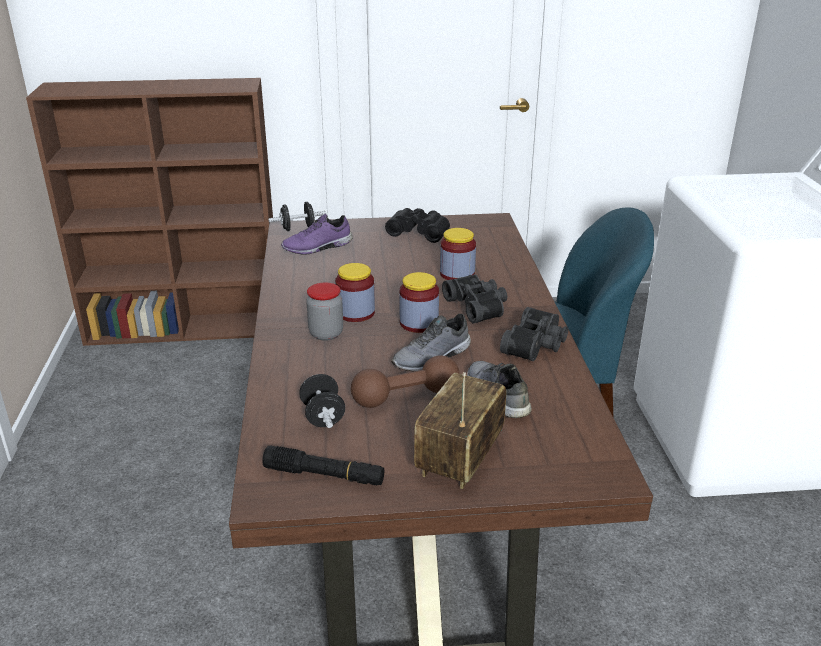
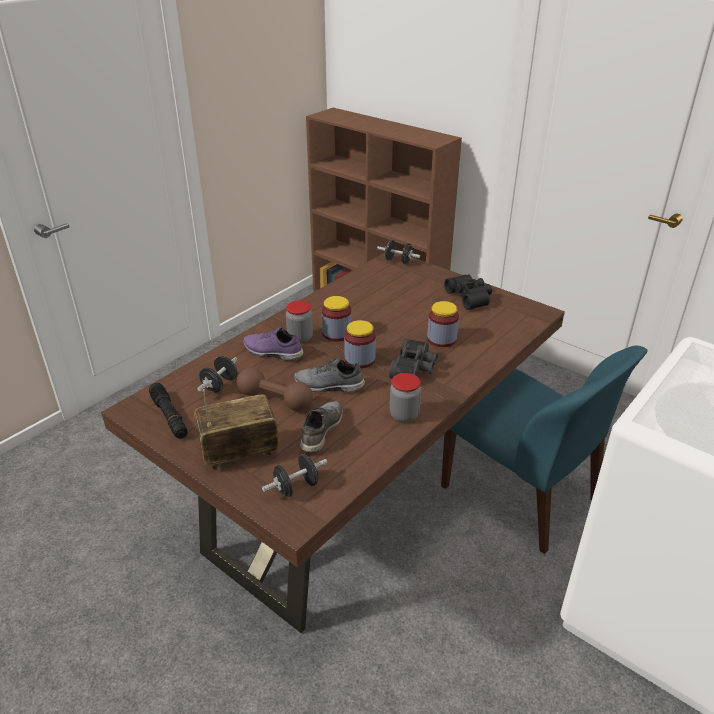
camera: 45 degrees right, 5 degrees up
purple shoe [281,214,353,254] -> purple shoe moved to [243,327,304,361]
black binoculars [500,307,568,361] -> jar [390,373,421,423]
none -> black dumbbell [262,454,328,497]

